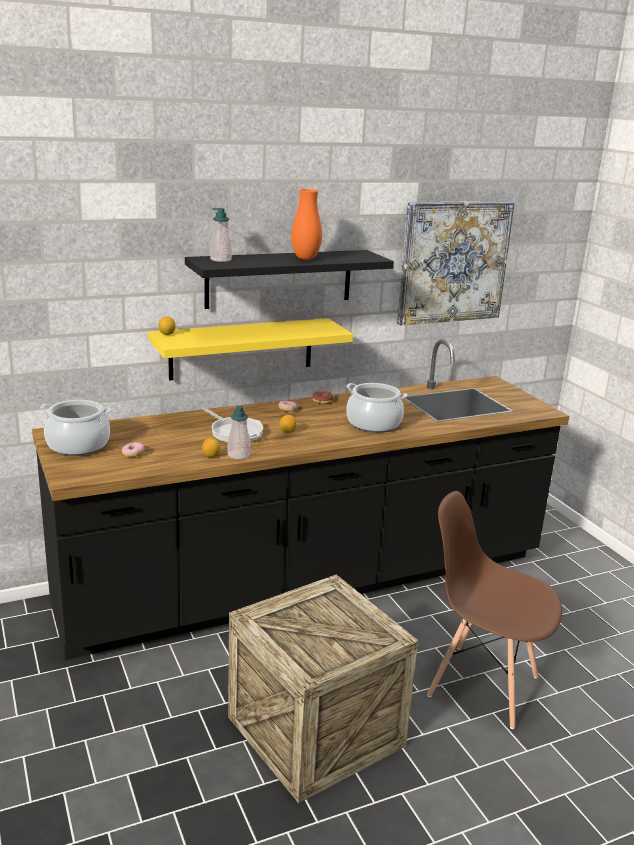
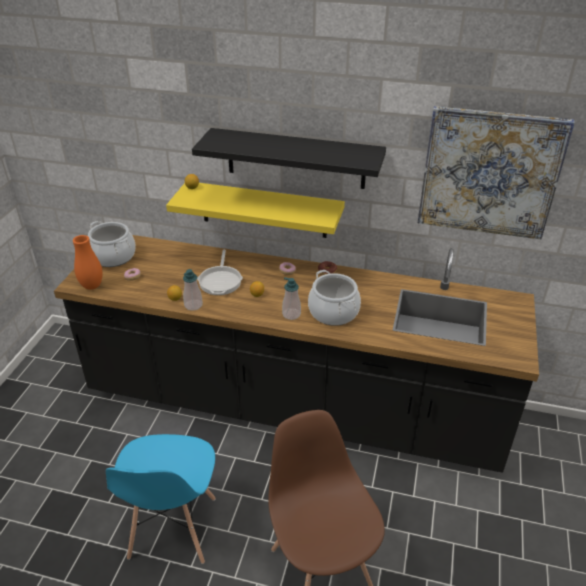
camera: 40 degrees right, 15 degrees up
soap dispenser [210,208,232,262] -> soap dispenser moved to [282,277,301,320]
crate [228,574,418,803] -> blue chair [106,434,215,564]
orange vase [291,189,322,260] -> orange vase moved to [73,235,103,290]

